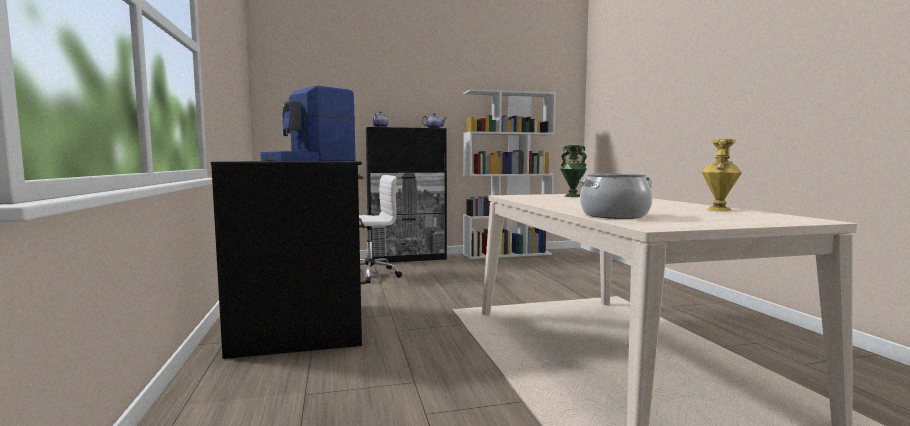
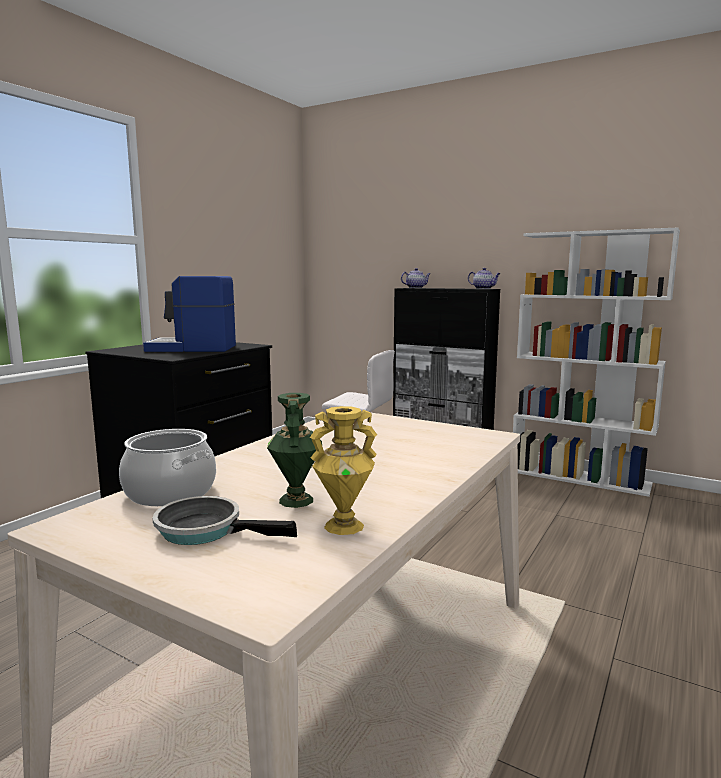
camera: 45 degrees right, 5 degrees up
green vase [560,145,587,197] -> green vase moved to [267,393,322,508]
none -> frying pan [153,496,297,545]

